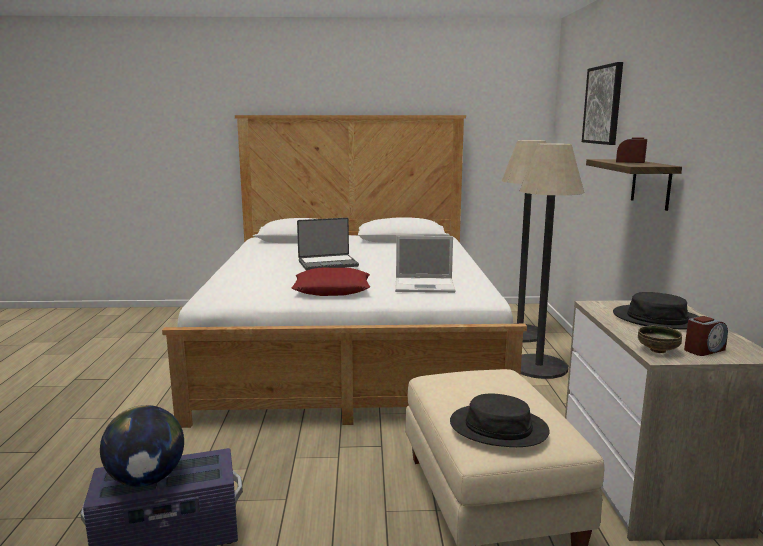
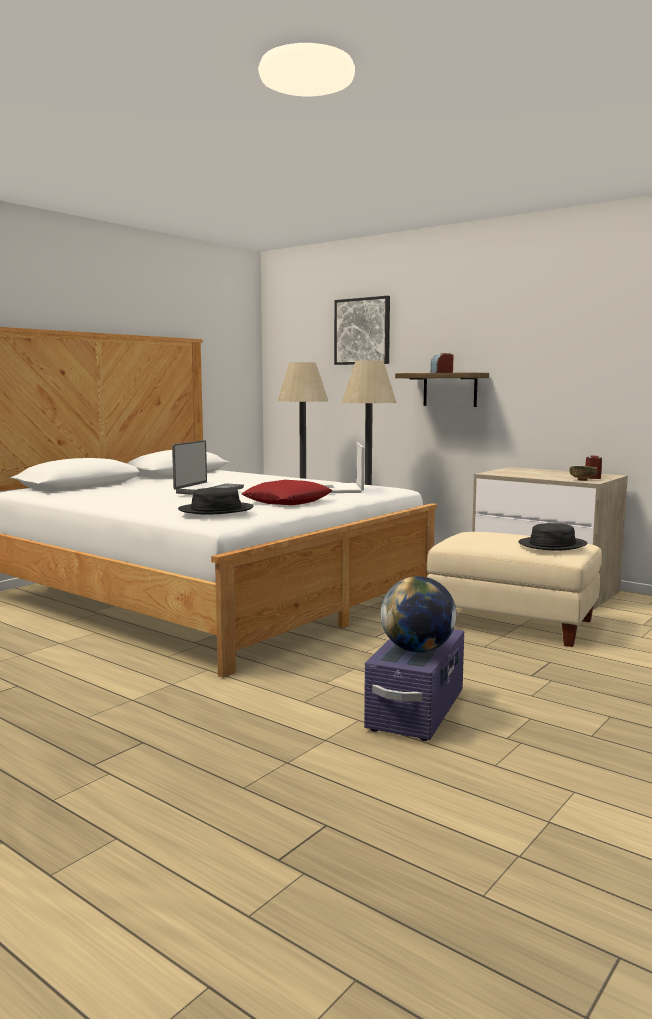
camera: 50 degrees left, 5 degrees down
laptop [395,236,455,293] -> laptop turned 135 degrees clockwise [318,442,364,493]
black hat [613,292,698,330] -> black hat moved to [178,488,254,515]

